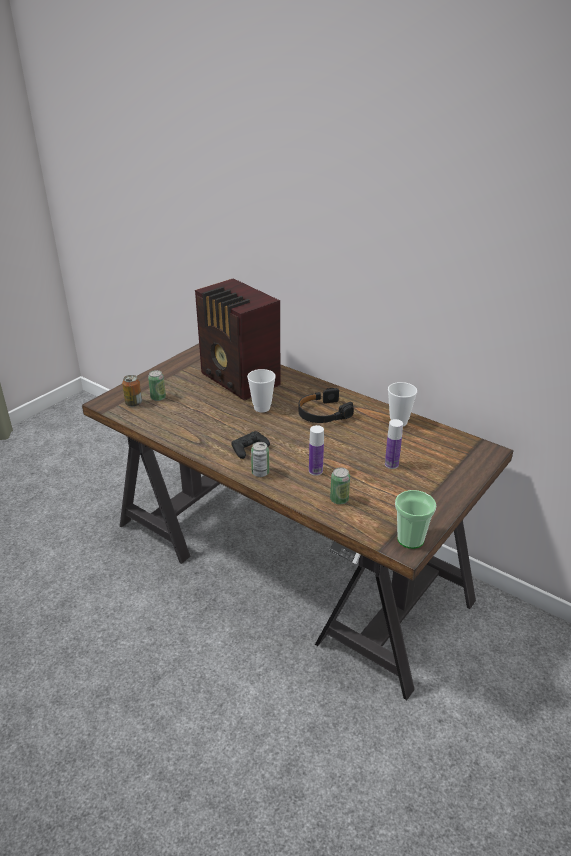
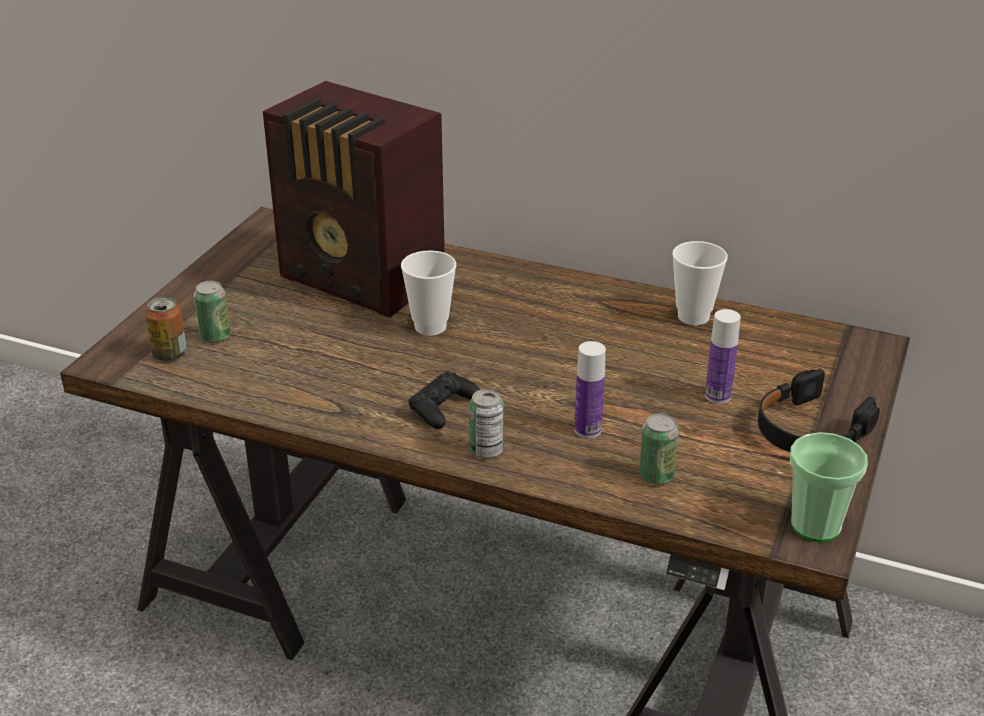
camera: 15 degrees left, 0 degrees up
black headphones [298,388,354,423] -> black headphones moved to [758,369,880,452]

